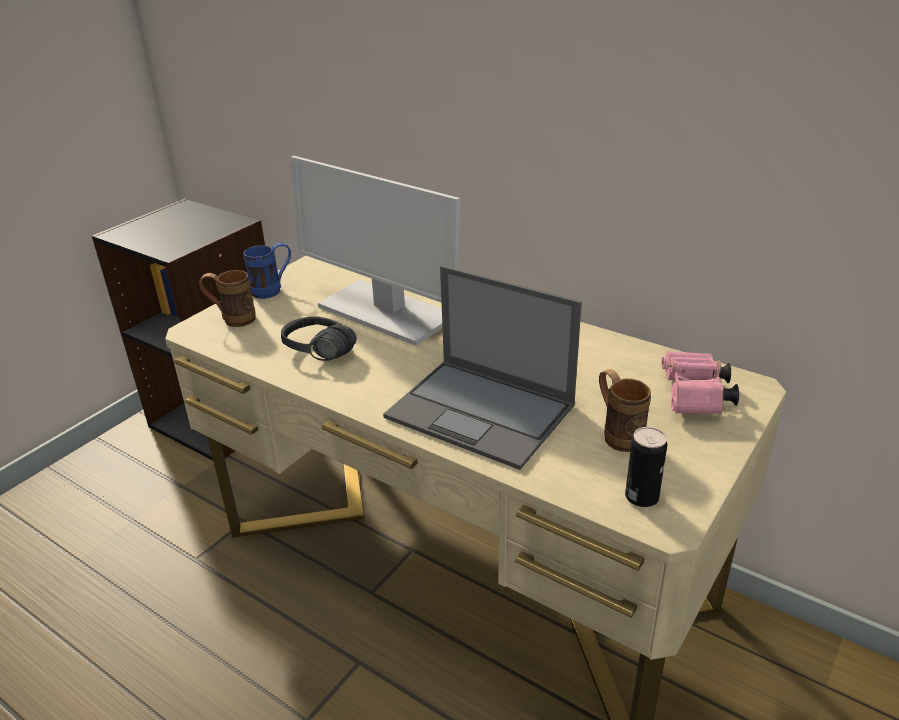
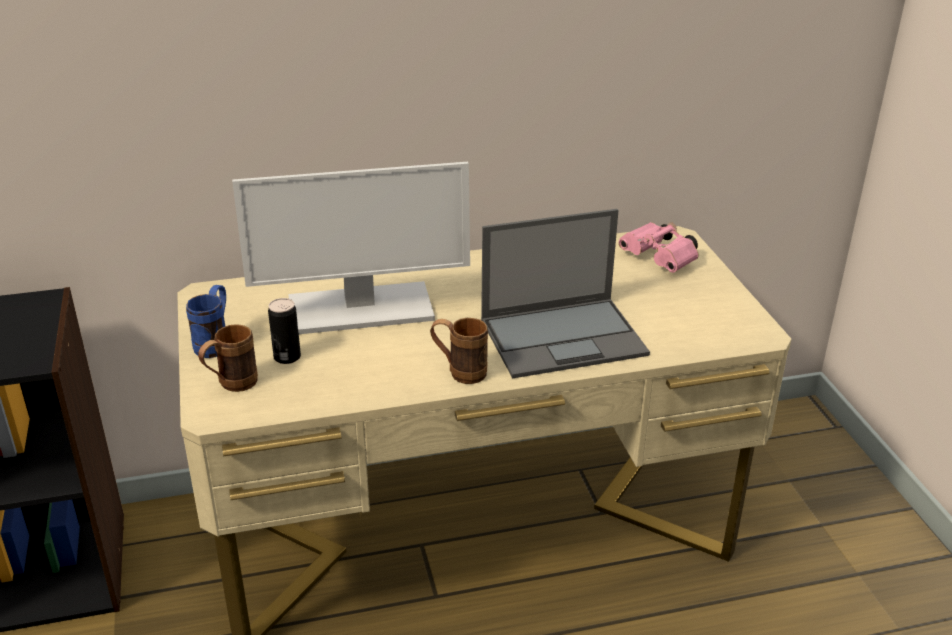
camera: 50 degrees left, 0 degrees up
black headphones [281,316,357,361] -> none
brown mug [599,369,651,452] -> brown mug moved to [430,318,488,384]
can [625,427,667,507] -> can moved to [268,298,301,364]

